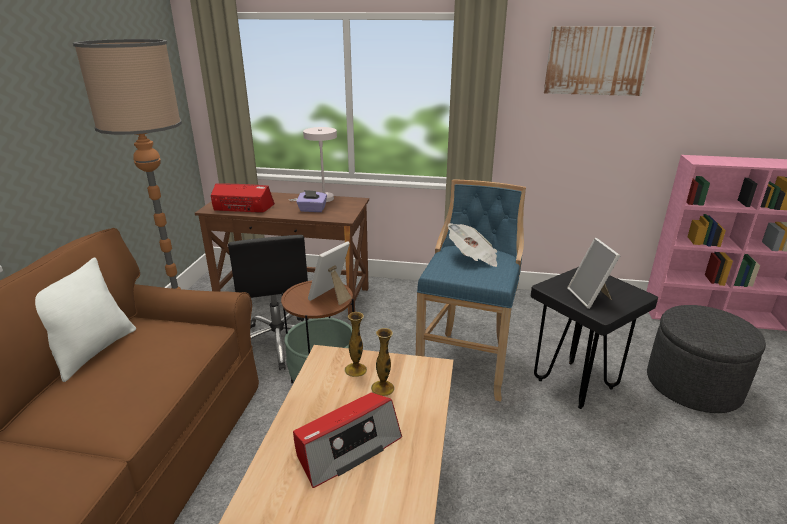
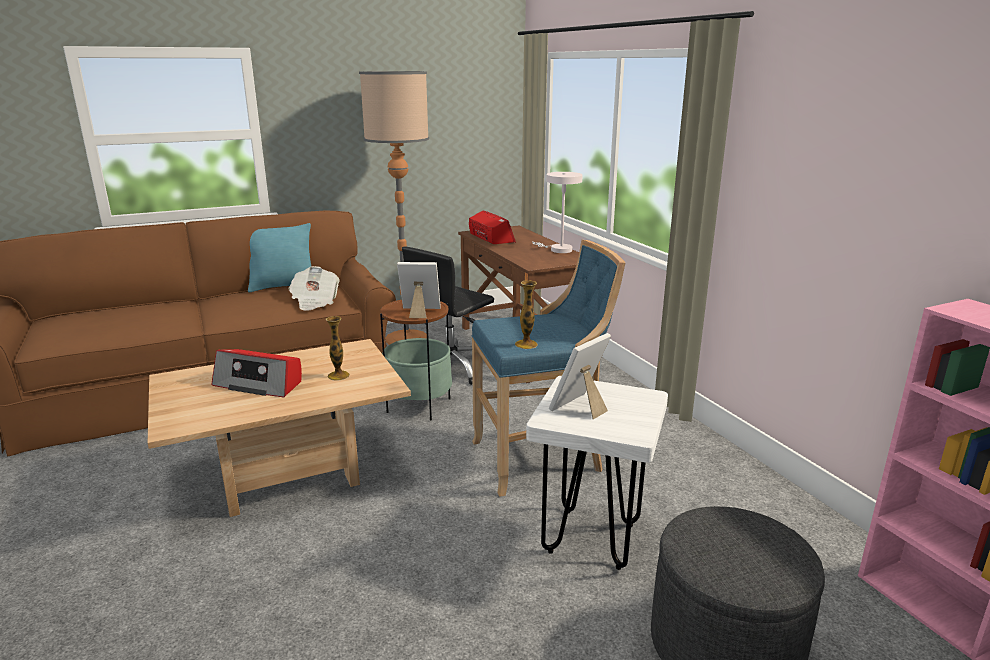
camera: 55 degrees right, 5 degrees down
white pillow [35,257,136,382] -> turquoise pillow [248,223,312,292]
purple tissue box [296,190,327,212] -> none
vase [344,312,367,377] -> vase moved to [515,281,538,349]
newspaper [448,223,497,267] -> newspaper moved to [289,266,340,311]
black stool [531,267,658,409] -> white stool [526,376,668,570]
picture [544,26,656,96] -> none

